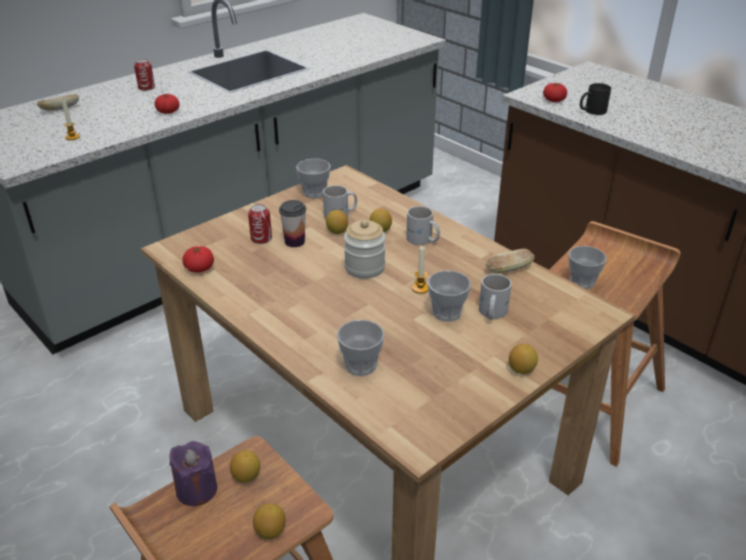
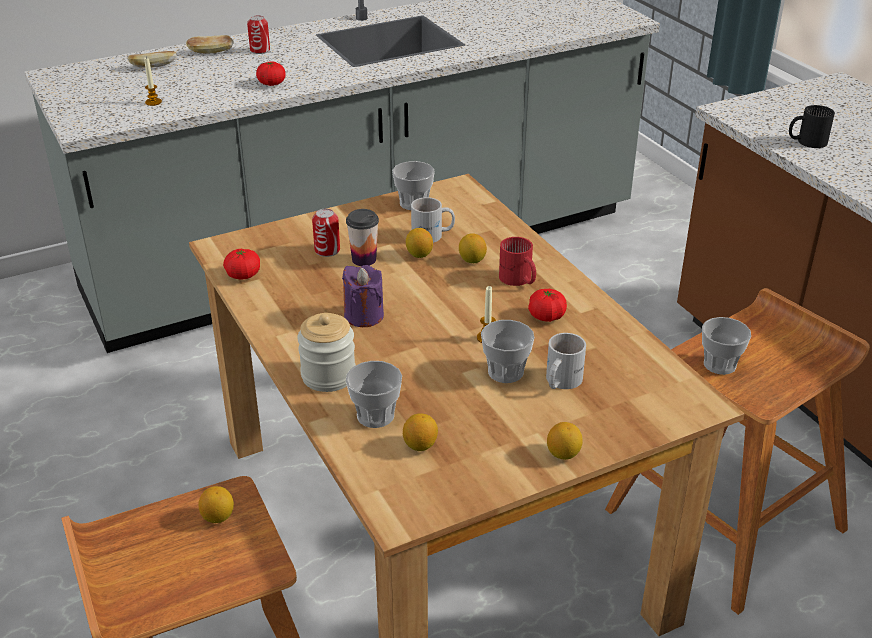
camera: 15 degrees right, 0 degrees up
purple candle [170,441,217,506] -> purple candle moved to [342,265,384,327]
lemon [253,503,285,539] -> lemon moved to [403,413,438,451]
jar [344,220,386,279] -> jar moved to [297,313,356,392]
white mug [406,206,440,245] -> red mug [499,237,536,286]
bread [486,249,534,274] -> bread moved to [186,35,234,53]
tomato [543,83,567,102] -> tomato moved to [528,289,567,322]

